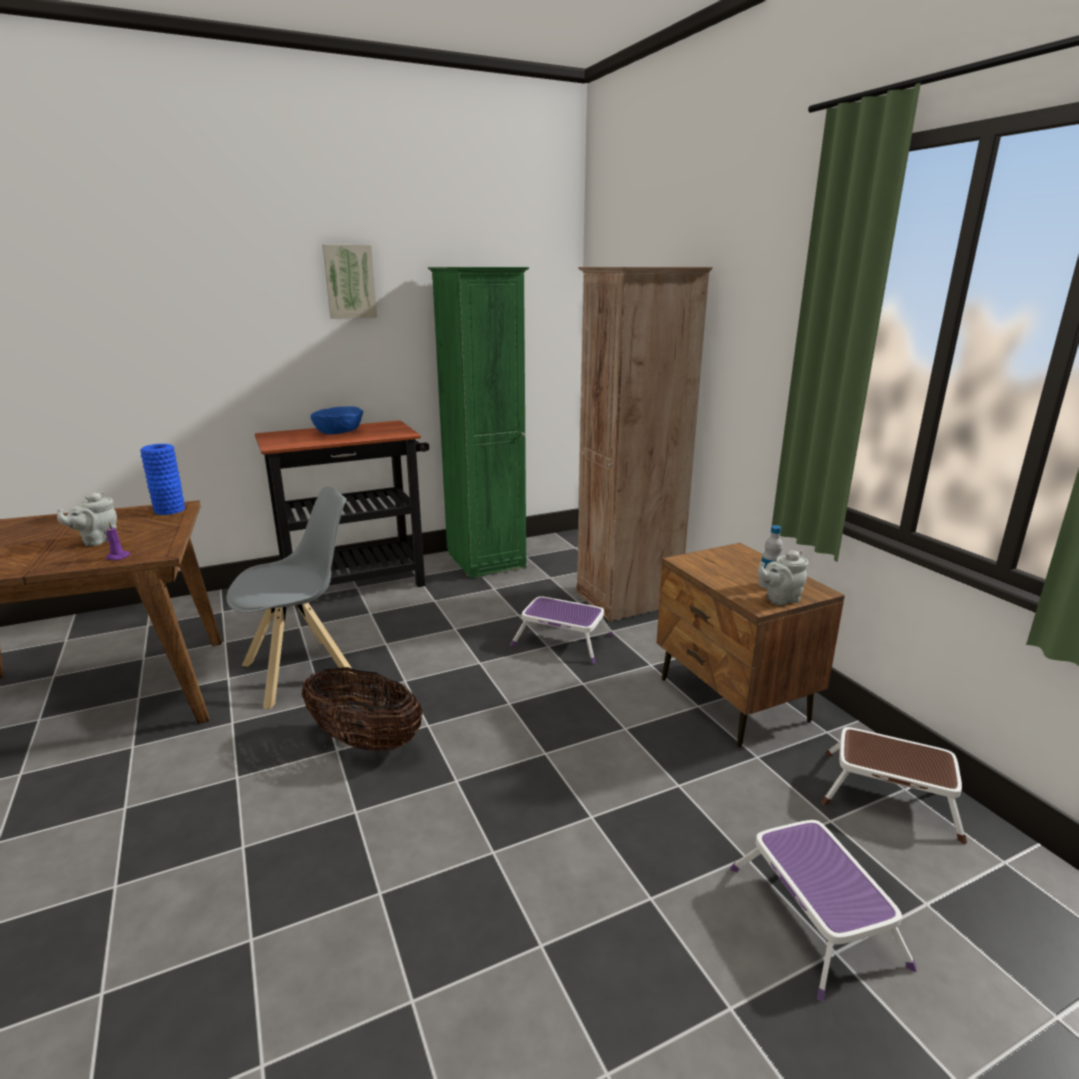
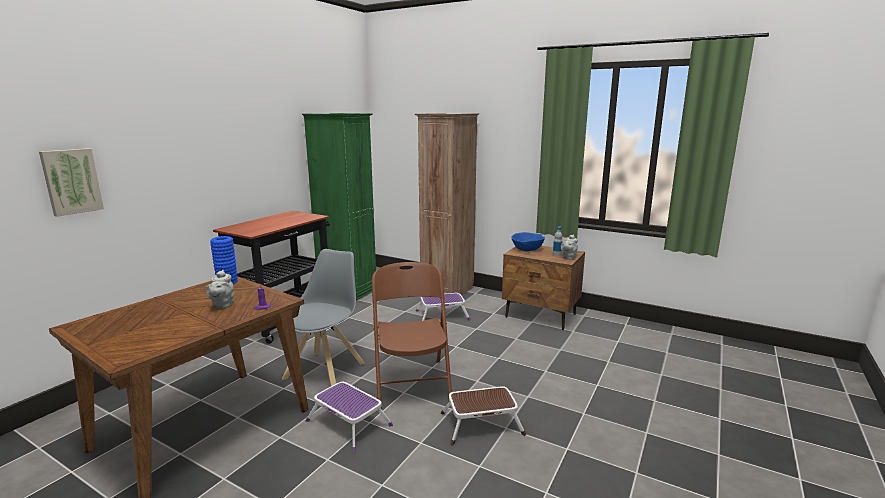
camera: 35 degrees left, 5 degrees down
basket [302,667,423,751] -> brown chair [372,262,452,409]
blue bowl [310,406,363,434] -> blue bowl moved to [511,232,545,251]
picture [322,244,378,319] -> picture moved to [39,148,104,217]
purple step ladder [730,820,917,1002] -> purple step ladder moved to [305,382,393,453]
brown step ladder [821,727,967,844] -> brown step ladder moved to [441,386,526,446]

